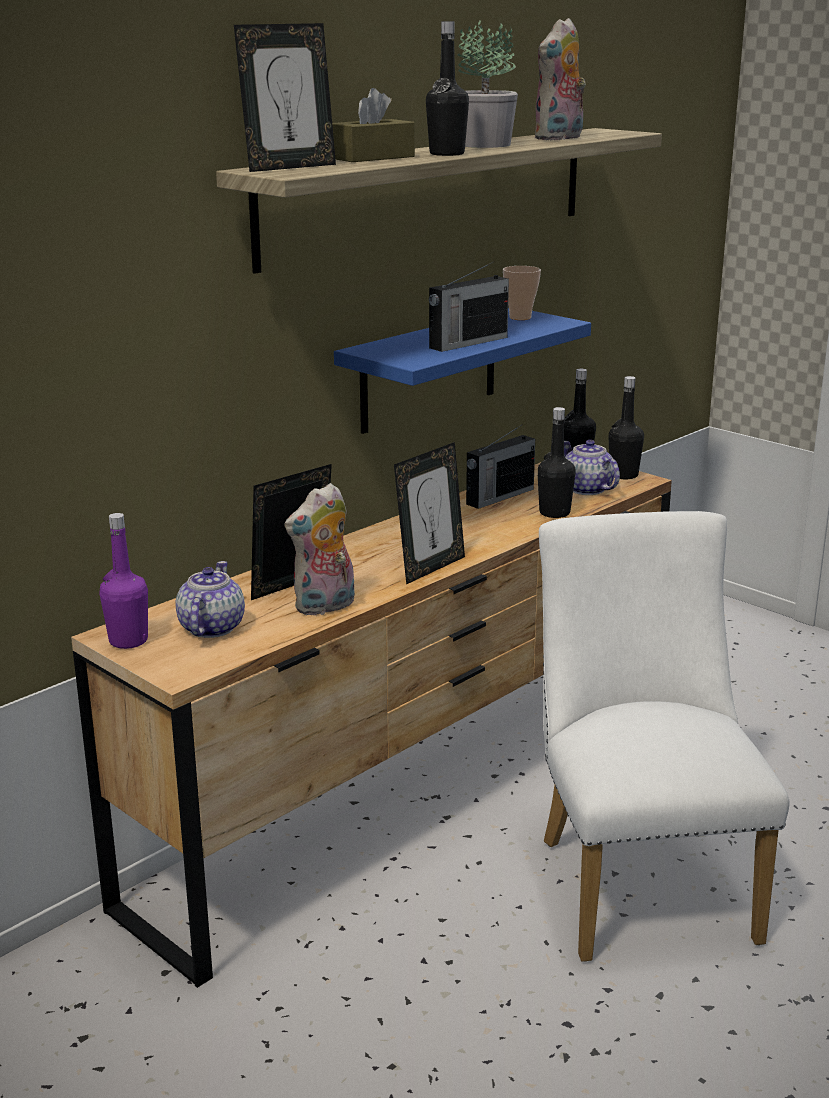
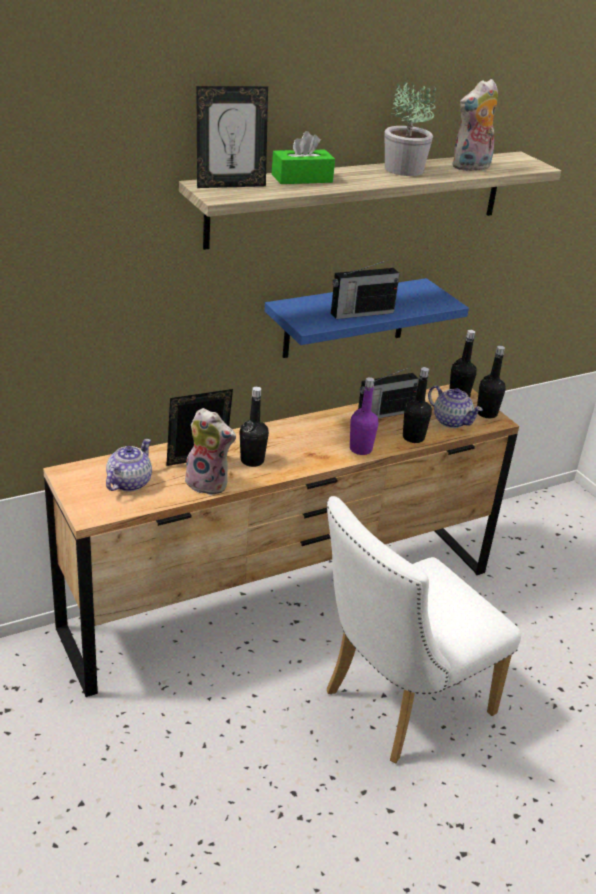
camera: 15 degrees right, 10 degrees up
purple bottle [100,513,148,649] -> purple bottle moved to [350,377,379,455]
plush toy [284,483,355,615] -> plush toy turned 135 degrees counterclockwise [183,408,236,496]
brown tissue box [332,88,415,162] -> green tissue box [272,131,335,184]
picture frame [394,442,465,584] -> none
black bottle [426,21,469,156] -> black bottle moved to [239,387,269,467]
cup [503,266,541,320] -> none
white chair [539,511,789,962] -> white chair turned 135 degrees counterclockwise [327,496,521,763]
teapot [564,440,620,495] -> teapot turned 150 degrees clockwise [428,385,483,428]

